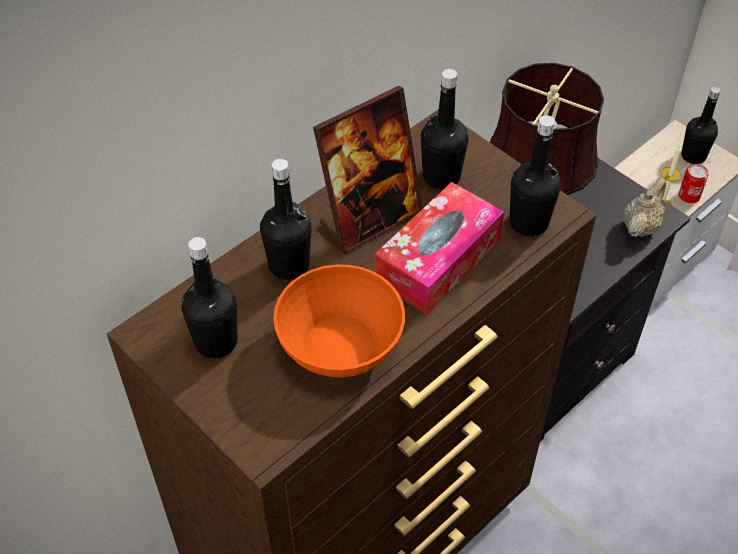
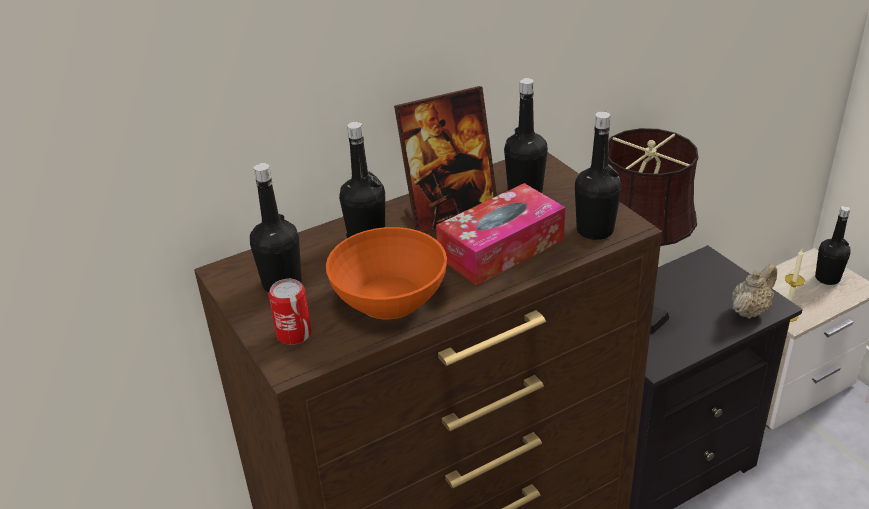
camera: 15 degrees right, 15 degrees down
can [679,164,708,203] -> can moved to [269,279,312,345]

